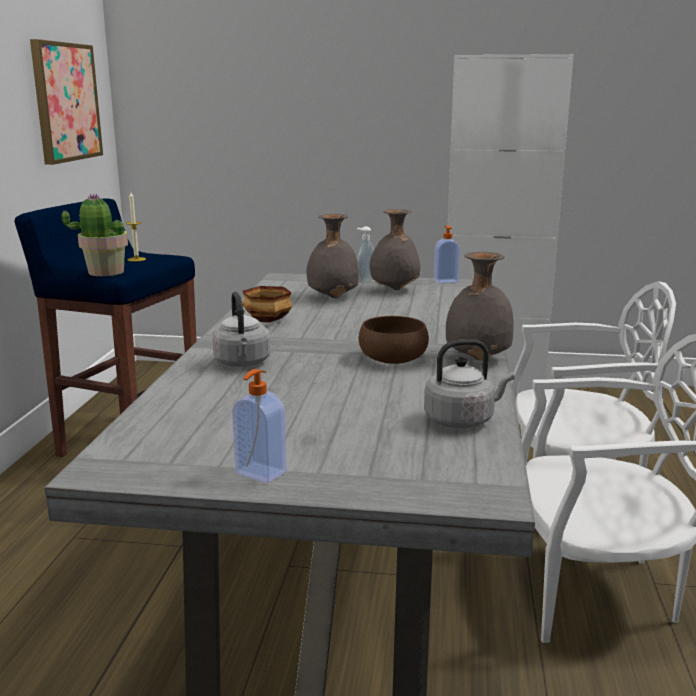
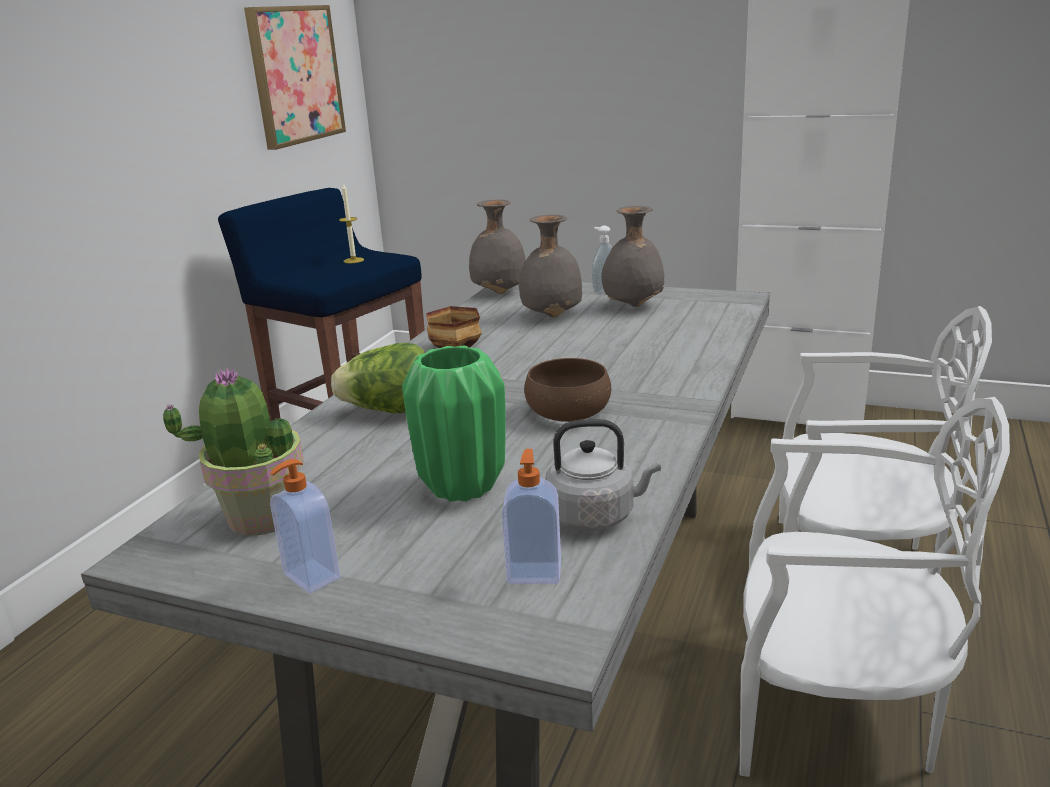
camera: 15 degrees right, 5 degrees up
potted plant [61,194,128,276] -> potted plant moved to [163,368,304,536]
grey kettle [212,292,271,367] -> lettuce [331,343,425,413]
soap dispenser [434,225,460,283] -> soap dispenser moved to [502,449,561,584]
grey vase [446,252,514,361] -> grey vase moved to [469,199,526,294]
none -> green vase [402,346,505,502]

